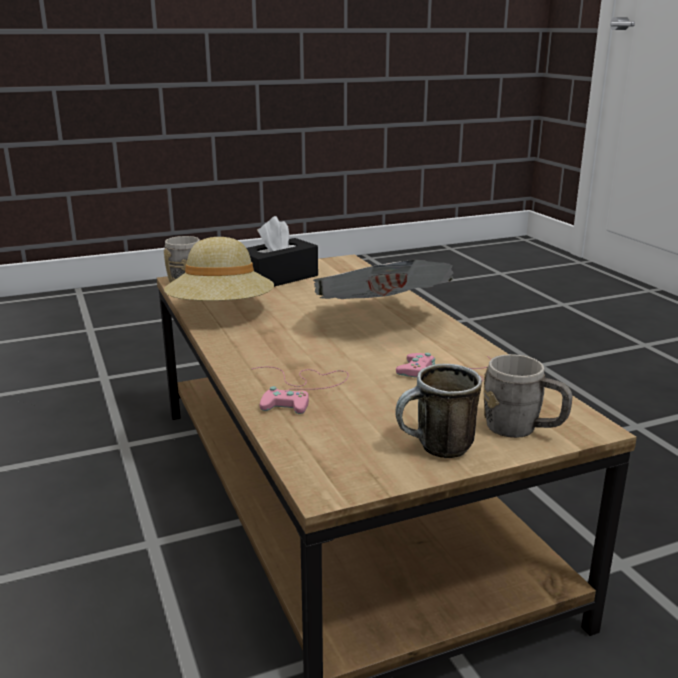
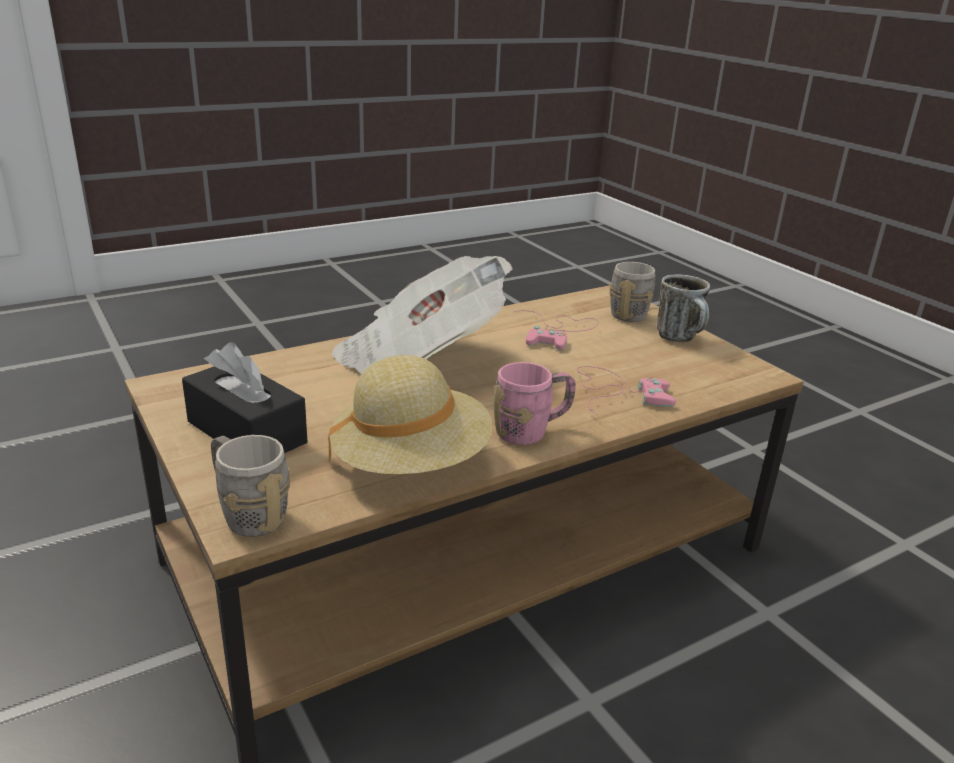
camera: 100 degrees left, 5 degrees up
none -> pink mug [494,362,576,445]

